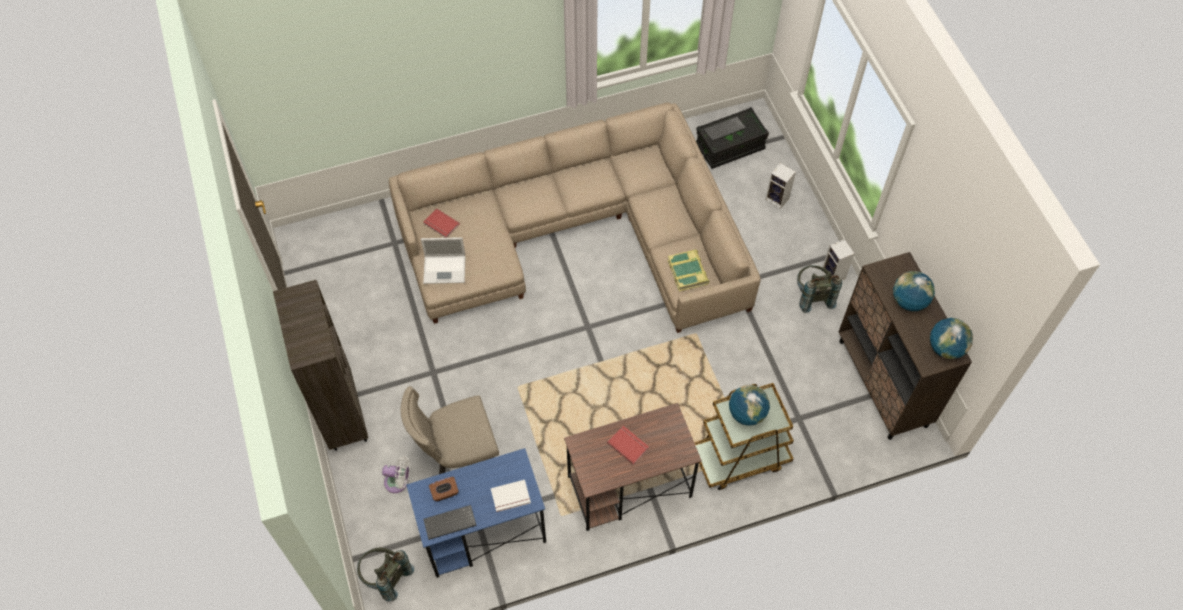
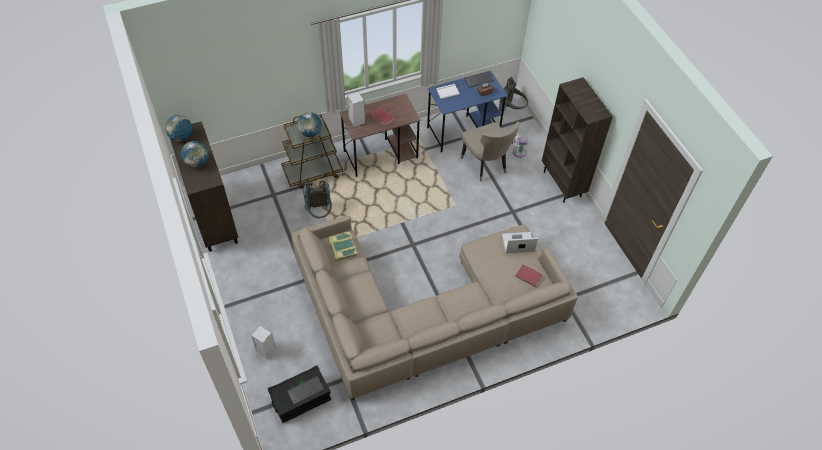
camera: 175 degrees right, 5 degrees down
beige chair [400,386,499,474] -> beige chair turned 90 degrees clockwise [461,121,520,182]
grey backpack [797,265,842,313] -> grey backpack moved to [303,181,332,218]
speaker [823,239,855,280] -> speaker moved to [347,92,365,127]

